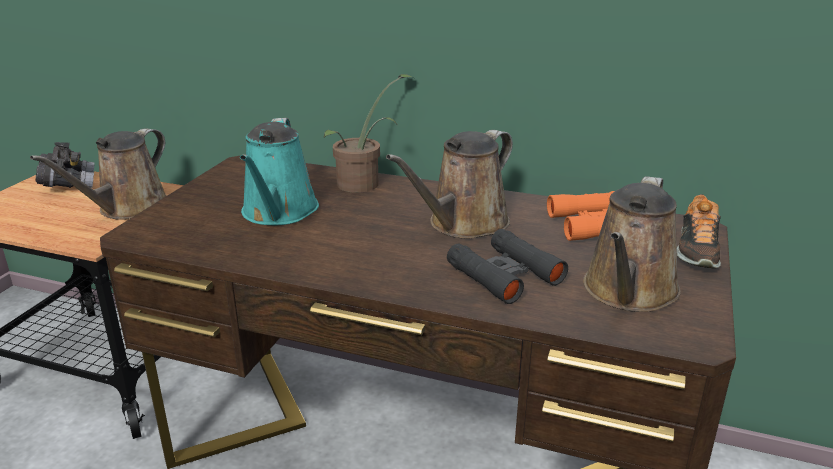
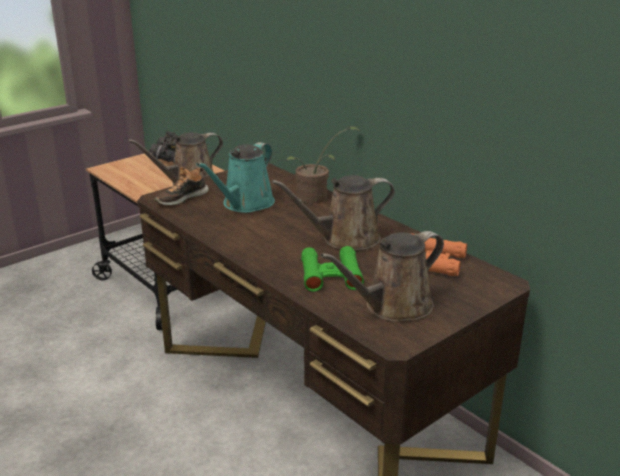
camera: 30 degrees right, 0 degrees up
black binoculars [447,229,568,304] -> green binoculars [301,246,364,292]
shoe [677,194,721,268] -> shoe moved to [155,167,209,205]

